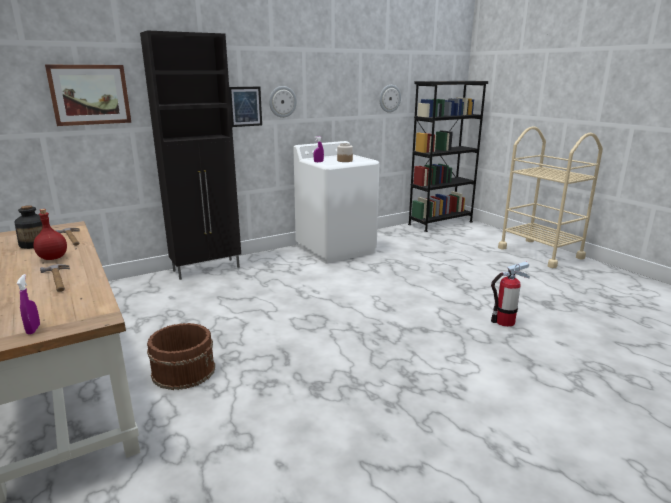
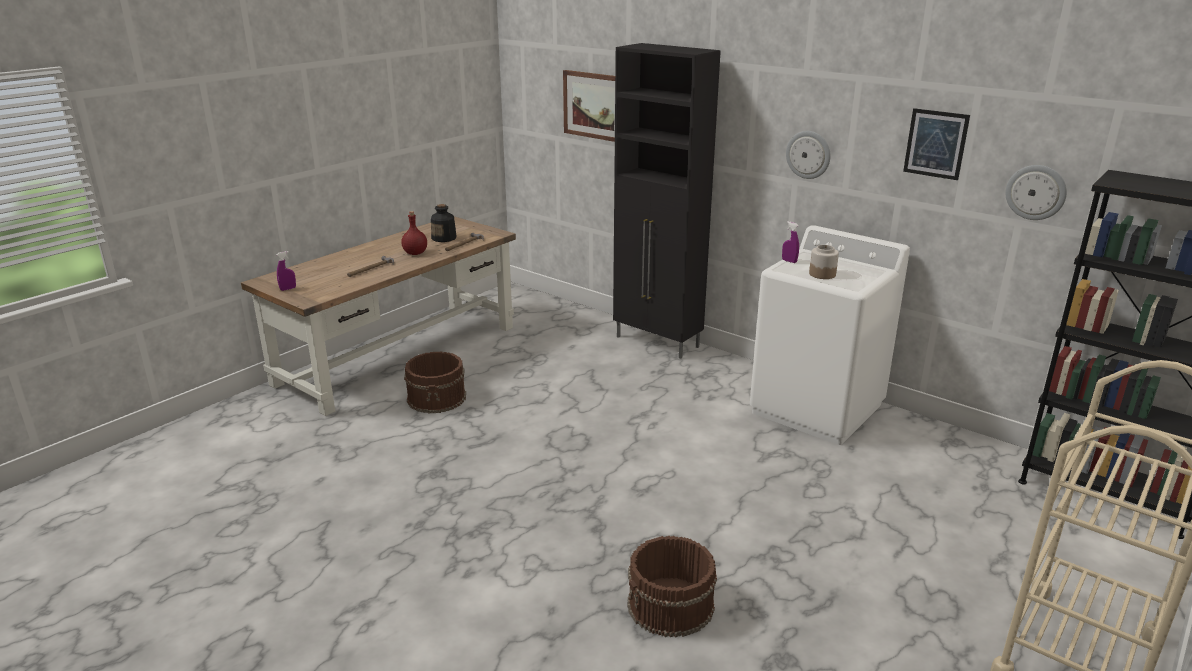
camera: 70 degrees right, 5 degrees up
picture [229,87,262,127] -> picture moved to [903,108,970,180]
fire extinguisher [491,262,530,327] -> brown bucket [628,536,717,638]

